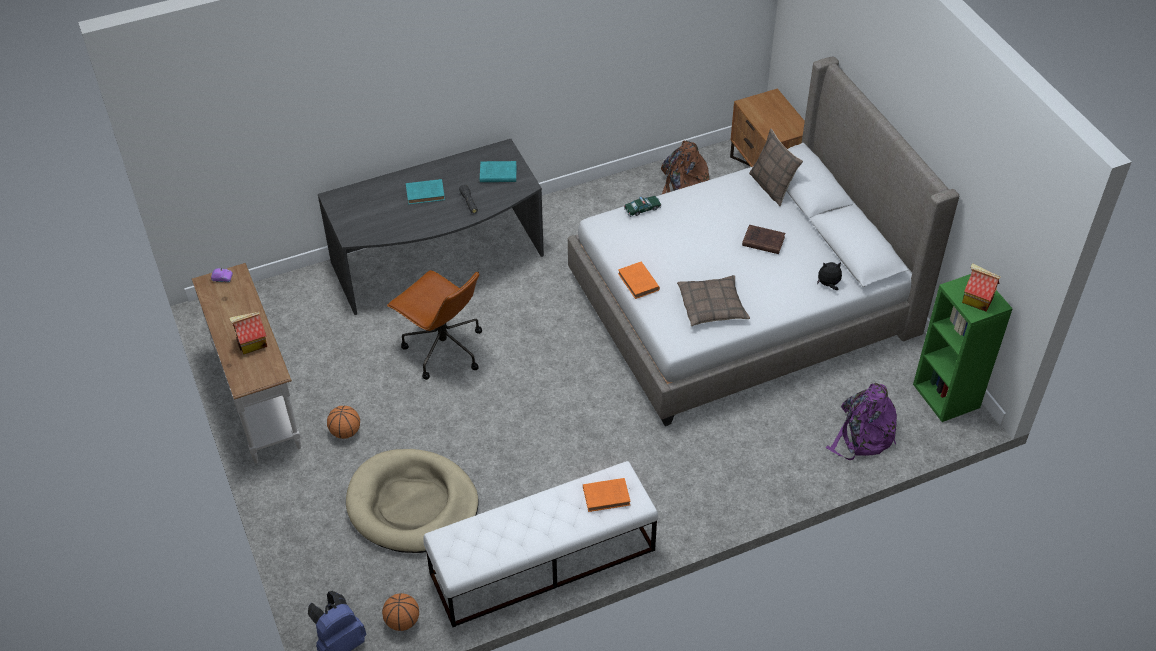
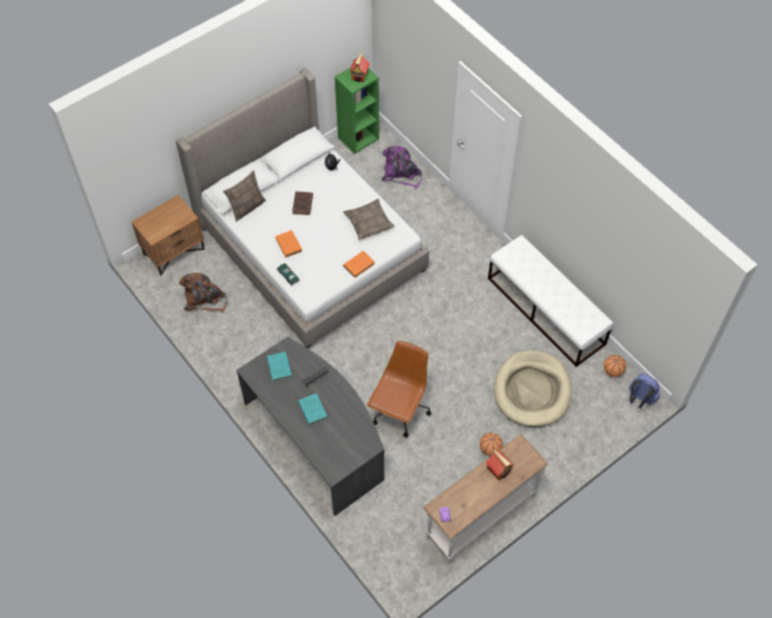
camera: 105 degrees left, 10 degrees up
orange book [583,478,631,512] -> orange book moved to [275,230,302,258]

